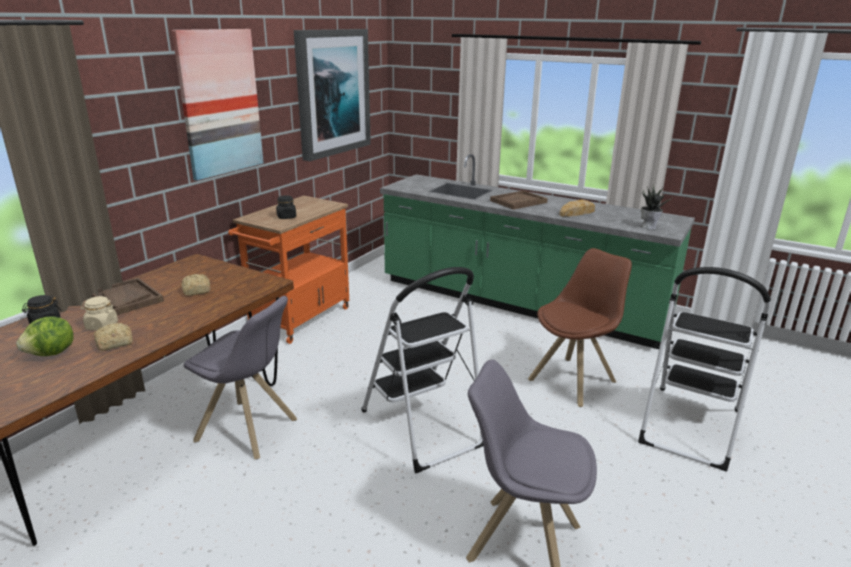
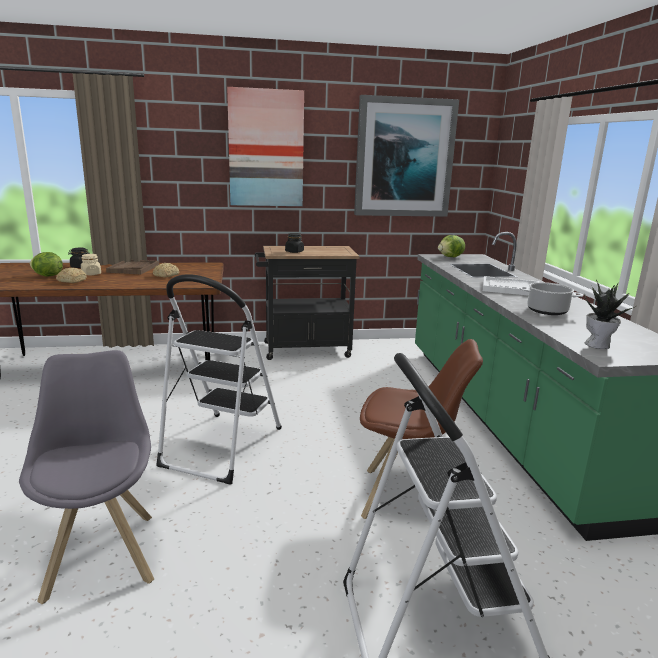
camera: 50 degrees right, 5 degrees down
grey chair [184,296,297,459] -> none
orange cart [228,195,349,344] -> black cart [255,246,360,360]
brown tray [490,191,548,210] -> white tray [483,276,540,296]
bread [559,199,595,217] -> cooking pot [519,282,583,315]
none -> lettuce [438,235,465,257]

